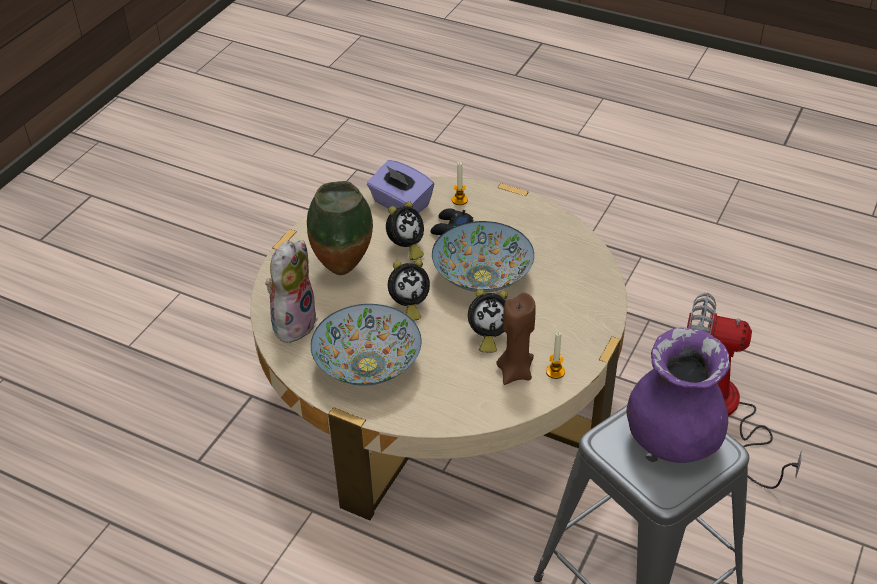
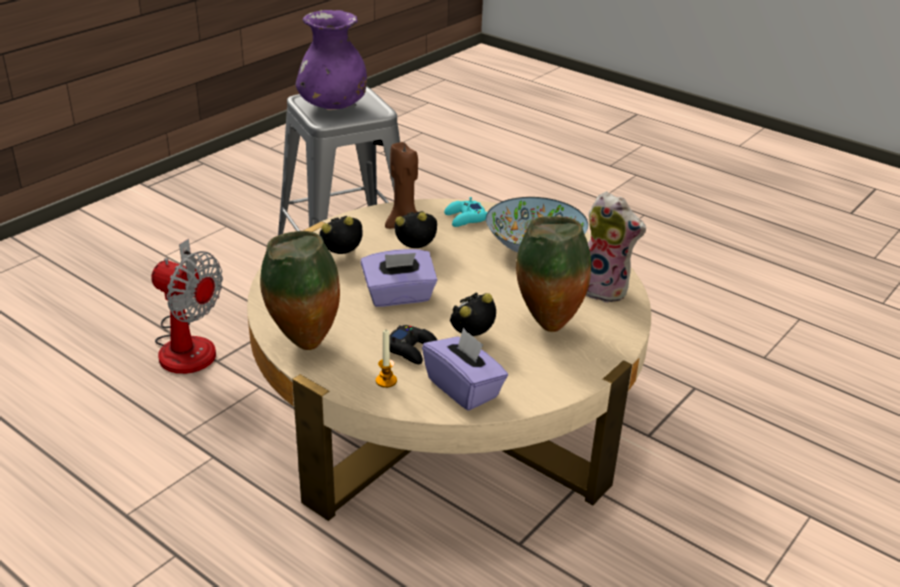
camera: 170 degrees left, 10 degrees down
plush toy [265,240,318,343] -> plush toy turned 90 degrees counterclockwise [586,191,646,303]
alarm clock [388,259,430,321] -> alarm clock moved to [319,216,363,254]
bowl [432,221,534,292] -> purple tissue box [360,249,438,307]
candle [546,332,565,379] -> none
none -> vase [260,231,340,350]
none -> turquoise game controller [444,197,487,227]

